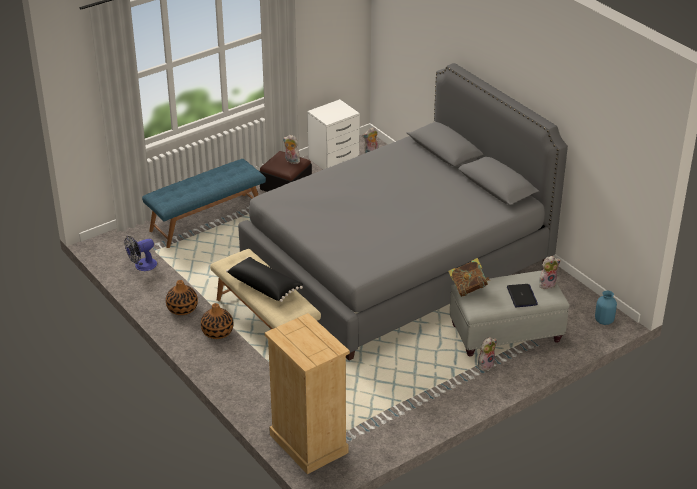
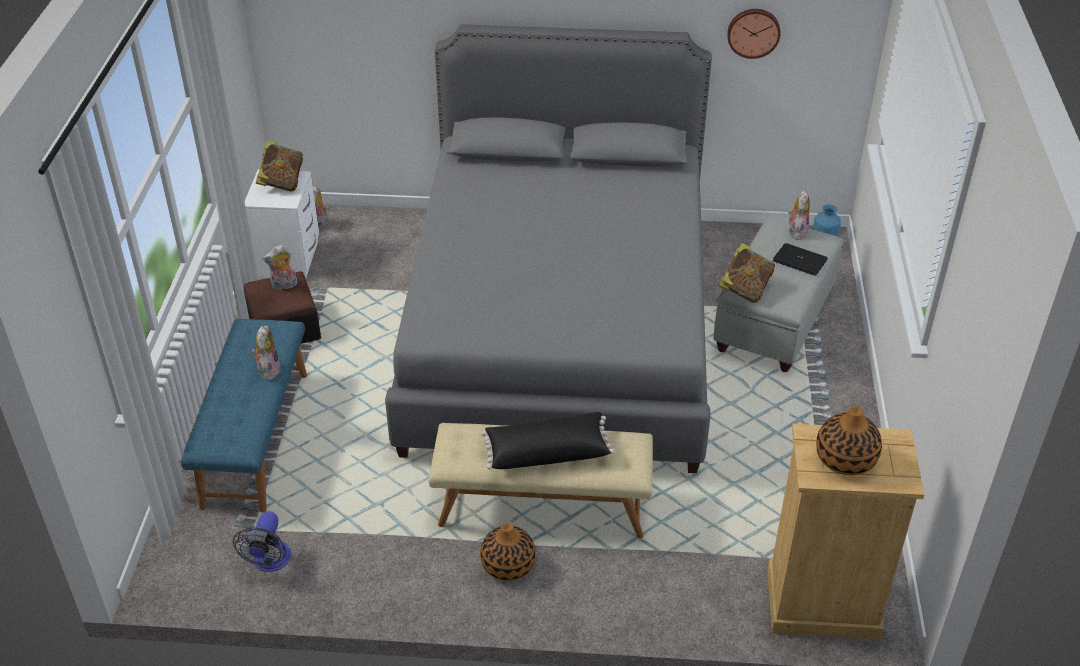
camera: 50 degrees left, 5 degrees up
vase [166,280,198,315] -> vase moved to [816,406,882,475]
plush toy [478,337,497,372] -> plush toy moved to [252,326,281,380]
none -> book [256,140,303,192]
none -> wall clock [727,9,781,59]

